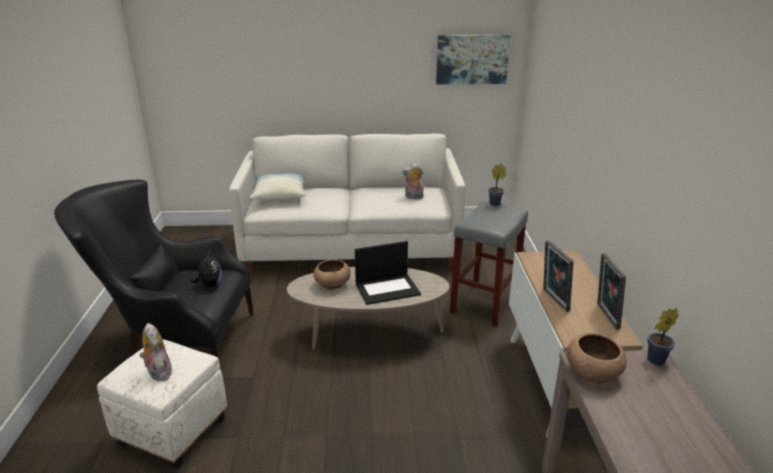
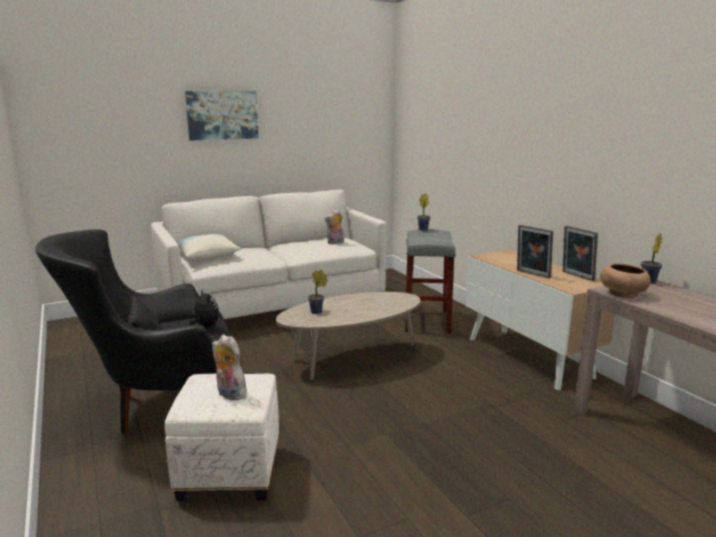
camera: 25 degrees left, 10 degrees down
brown bowl [313,259,350,290] -> potted plant [308,270,328,314]
laptop [355,241,421,305] -> none
picture [436,35,511,85] -> picture moved to [185,91,259,141]

